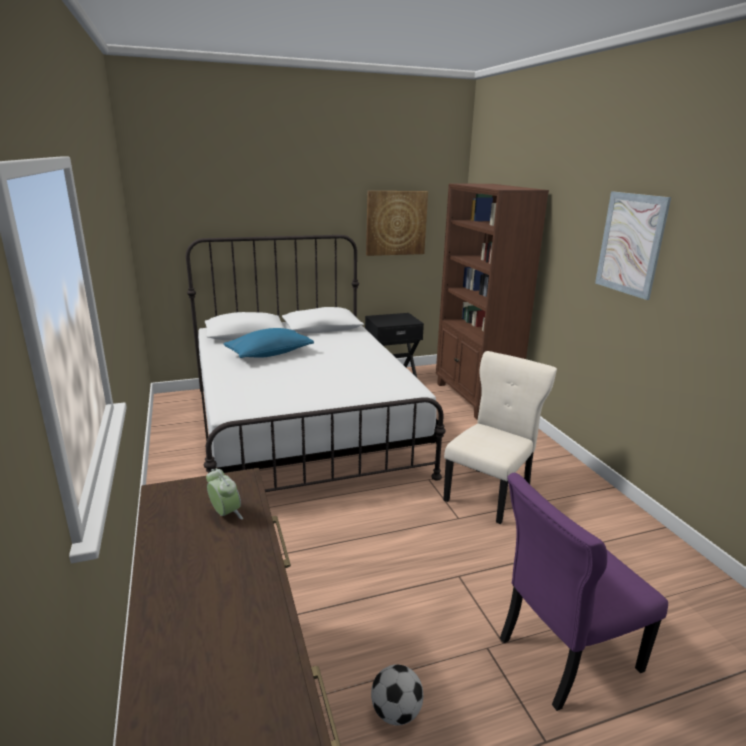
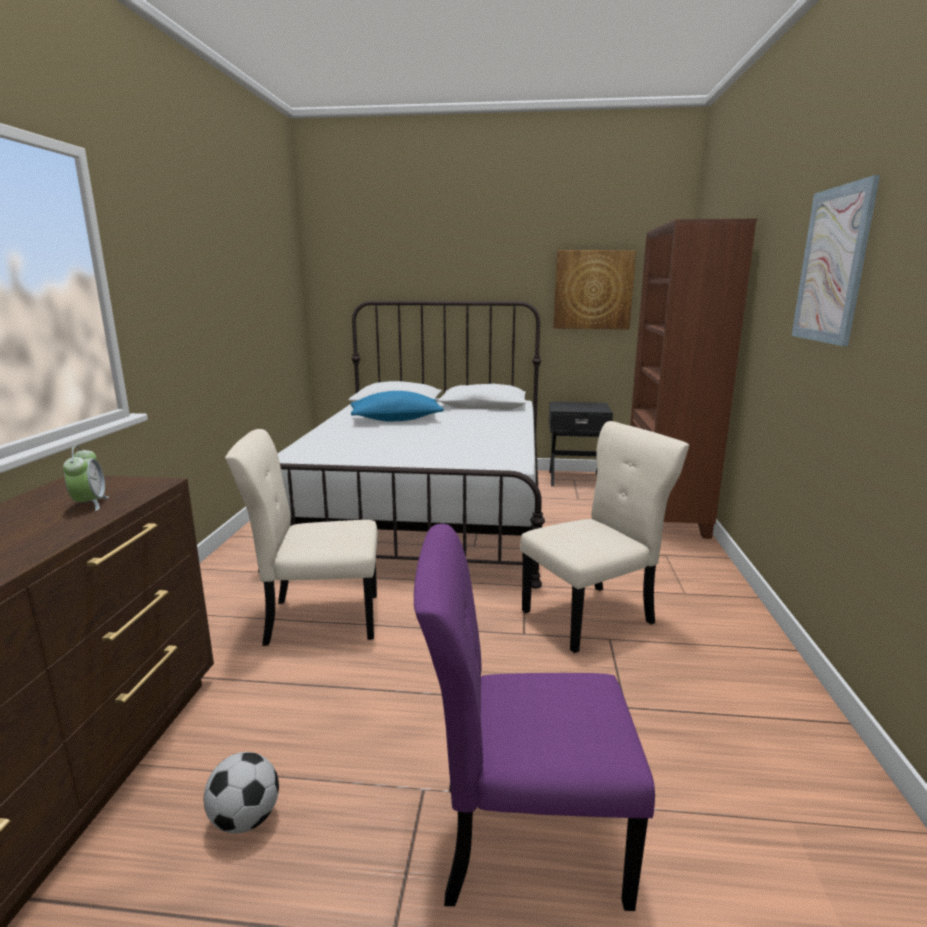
camera: 25 degrees right, 5 degrees down
none -> beige chair [225,429,378,646]

